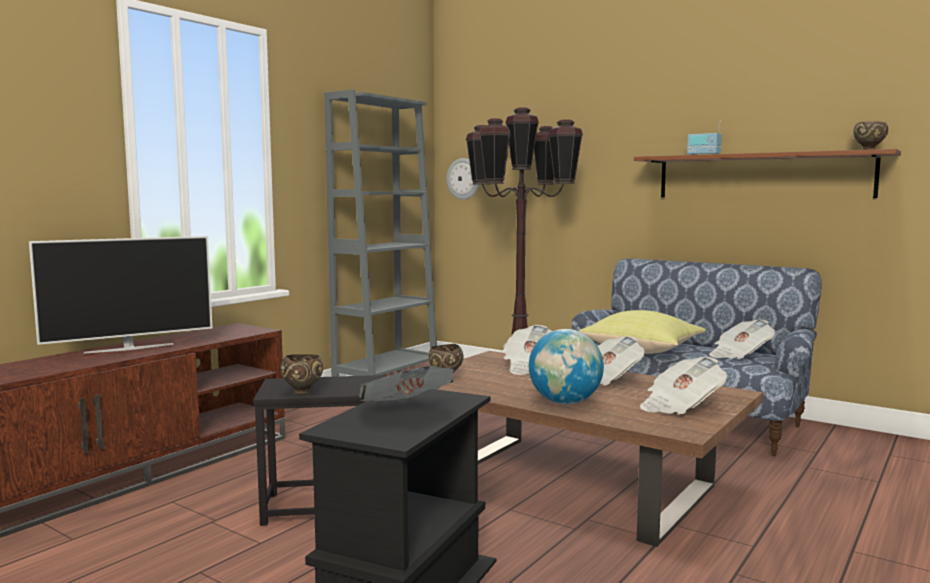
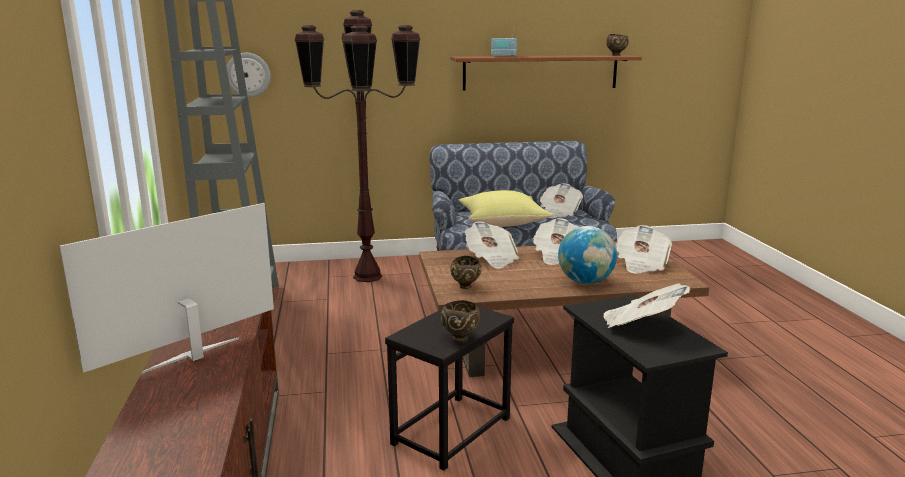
camera: 45 degrees left, 10 degrees up
television [29,236,212,354] -> television turned 150 degrees counterclockwise [59,203,274,373]

